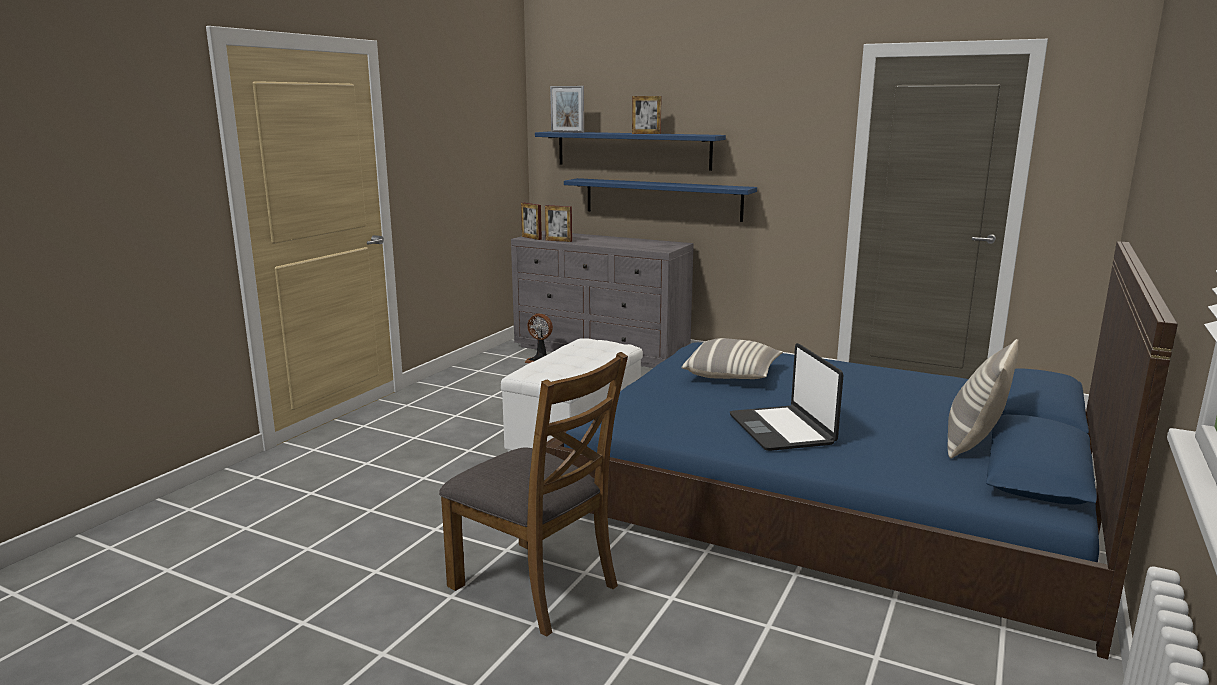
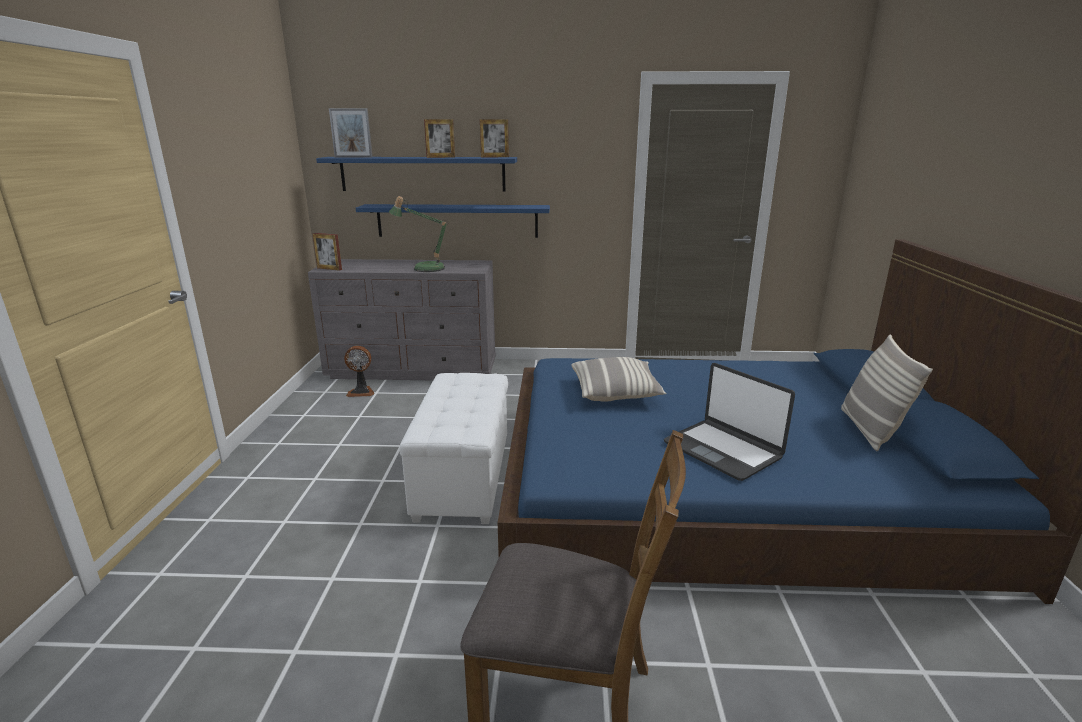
camera: 25 degrees left, 5 degrees up
picture frame [545,205,572,242] -> picture frame moved to [480,119,509,157]
none -> table lamp [389,196,449,272]

